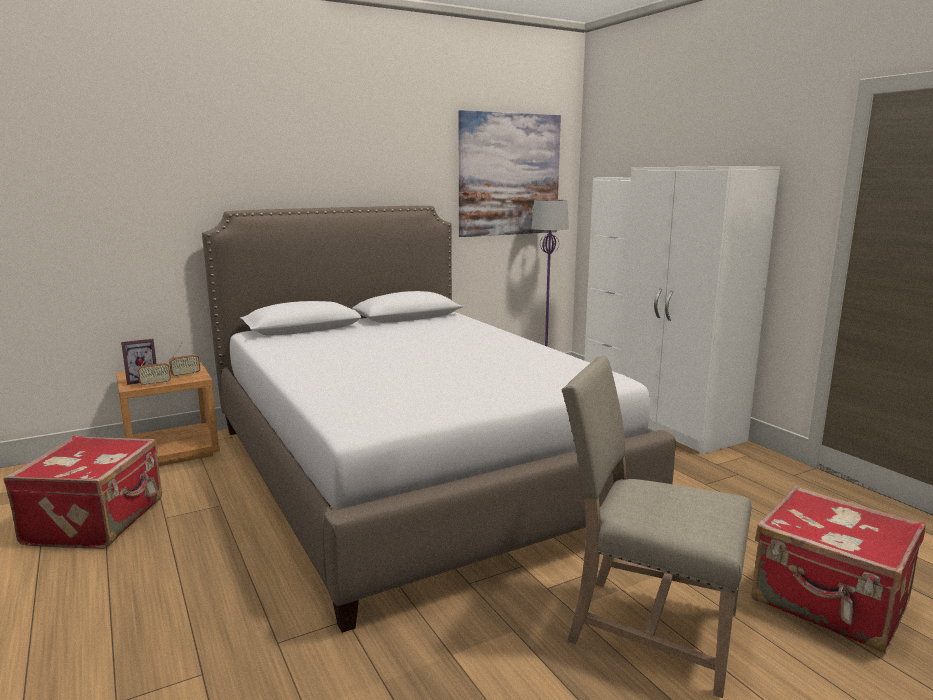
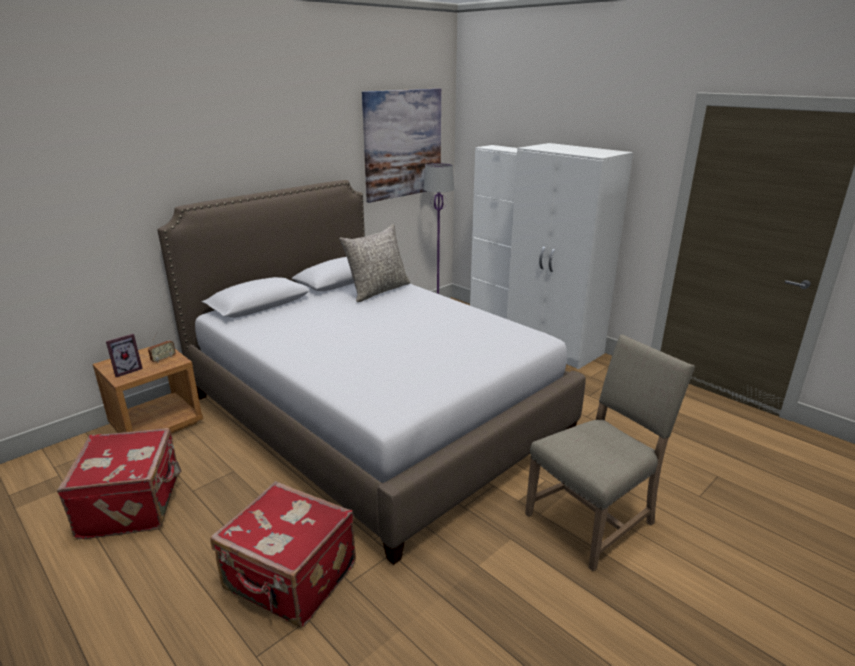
camera: 15 degrees left, 10 degrees up
radio [138,350,171,386] -> none
beige chair [562,356,752,698] -> beige chair turned 135 degrees clockwise [525,334,695,571]
red suitcase [751,486,926,653] -> red suitcase moved to [211,481,356,628]
none -> grey pillow [339,224,410,302]

